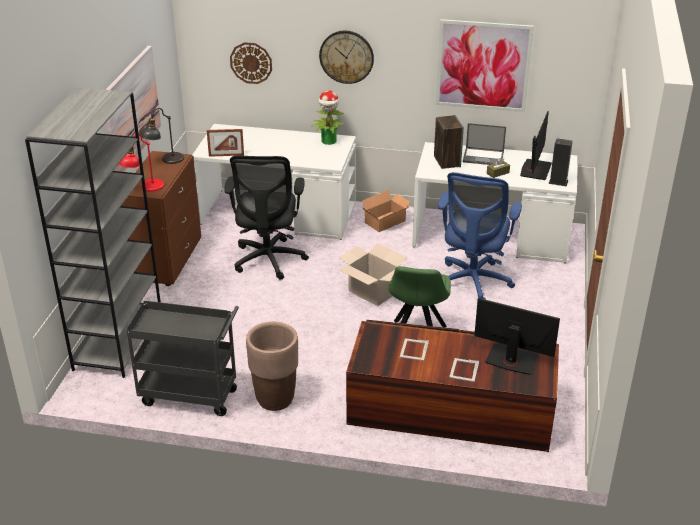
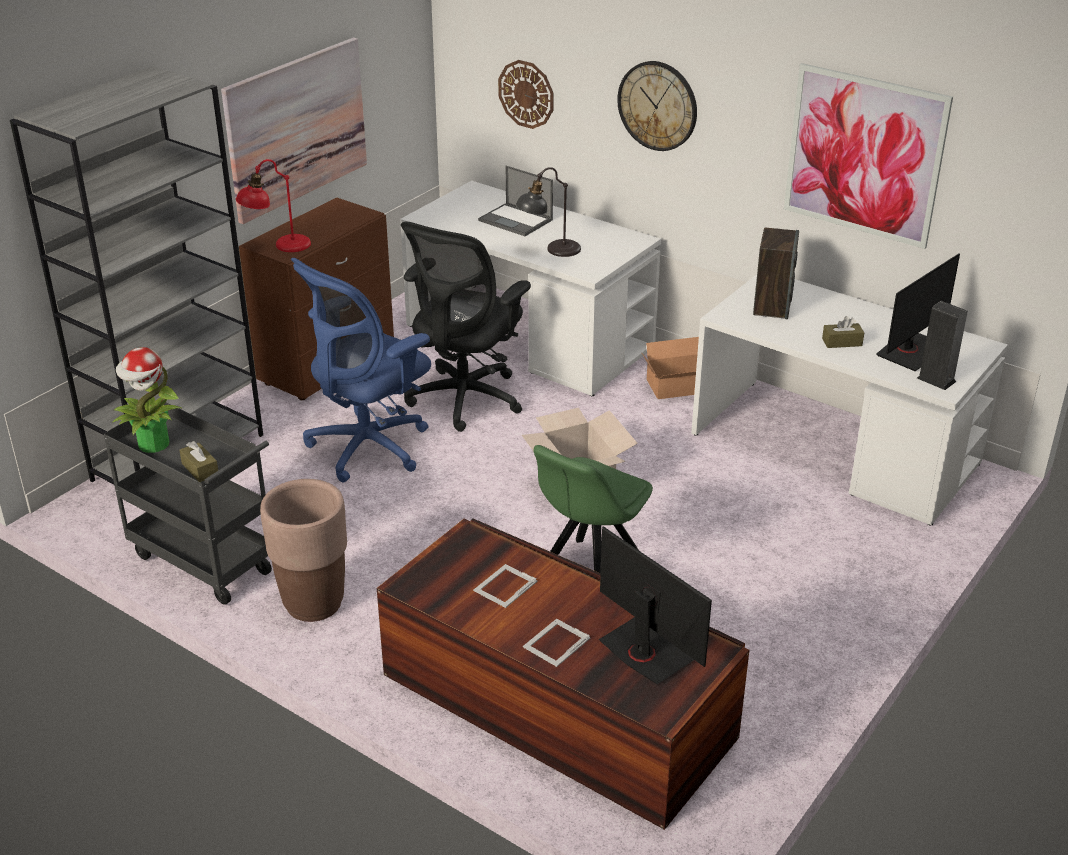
camera: 25 degrees right, 0 degrees up
grey table lamp [140,108,184,164] -> grey table lamp moved to [516,167,581,257]
picture frame [207,129,244,157] -> none
potted plant [312,90,344,145] -> potted plant moved to [112,347,183,453]
blue office chair [438,172,522,300] -> blue office chair moved to [291,258,431,483]
laptop [463,123,506,165] -> laptop moved to [478,166,553,236]
none -> brown tissue box [179,441,218,482]

